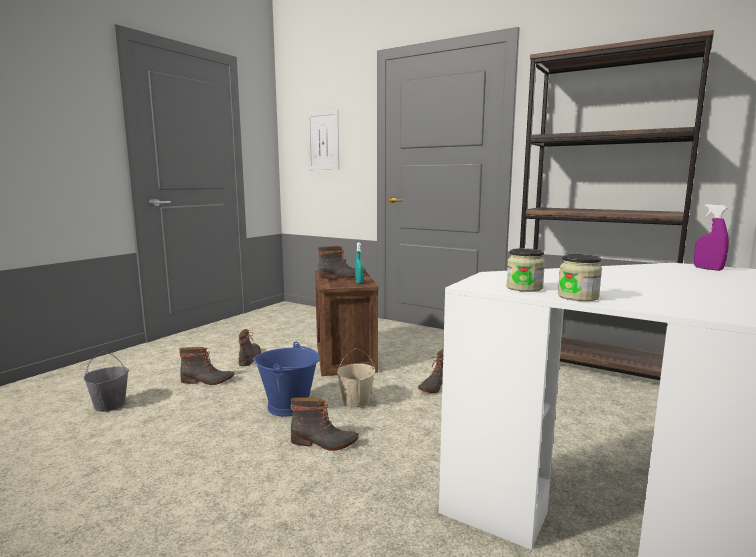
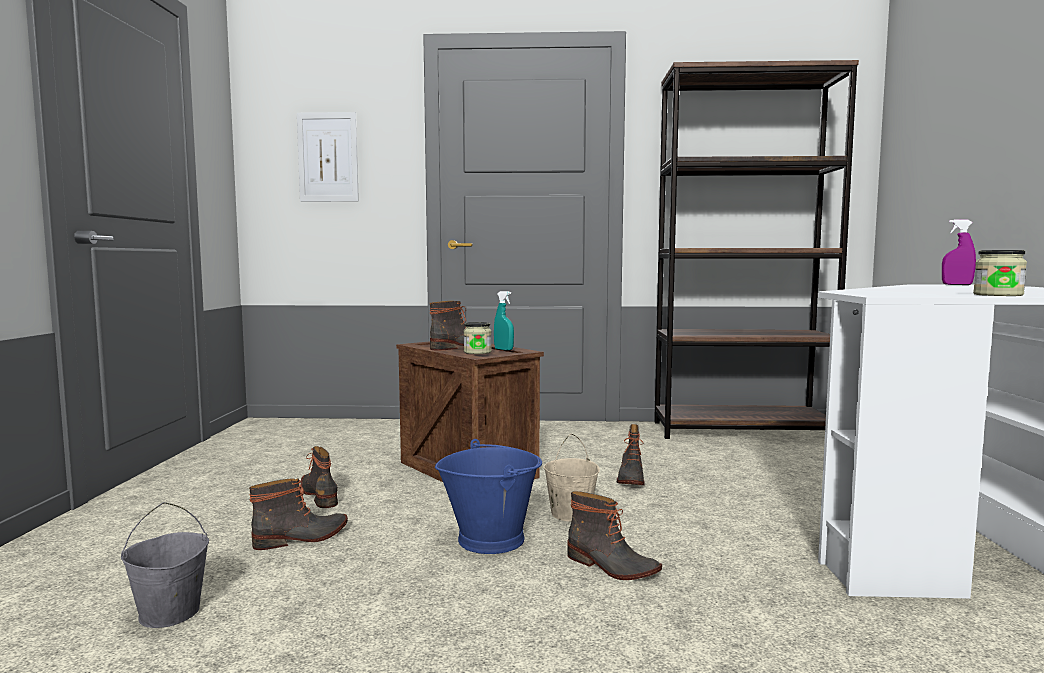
camera: 30 degrees left, 5 degrees down
boot [291,397,359,451] -> boot turned 60 degrees clockwise [567,491,662,580]
jar [506,248,545,292] -> jar moved to [464,322,492,354]

